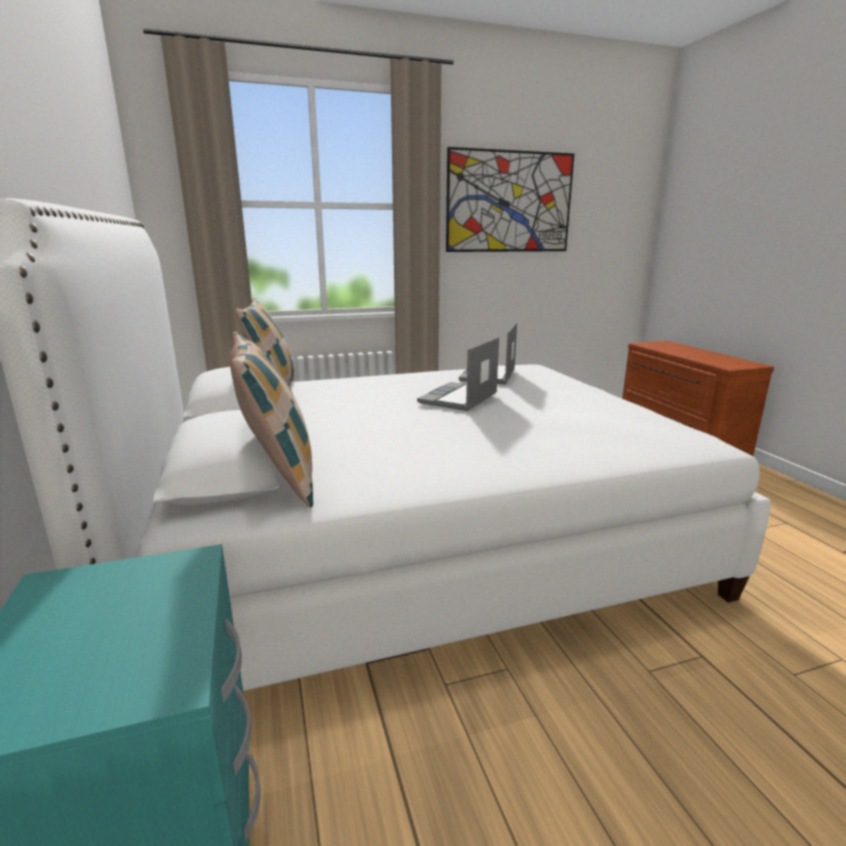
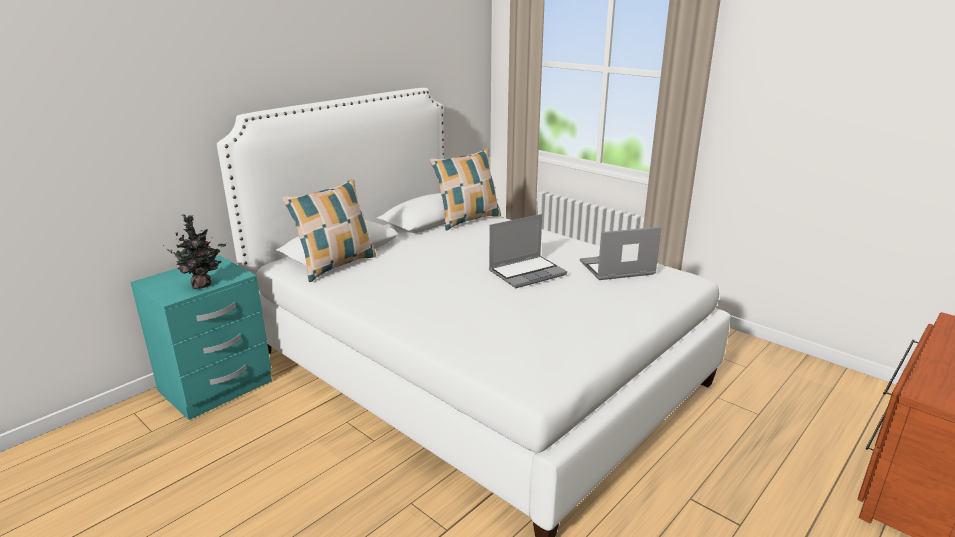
camera: 60 degrees right, 5 degrees up
laptop [417,337,499,411] -> laptop turned 150 degrees clockwise [489,214,567,288]
picture [446,147,574,252] -> none
none -> potted plant [163,214,226,289]

